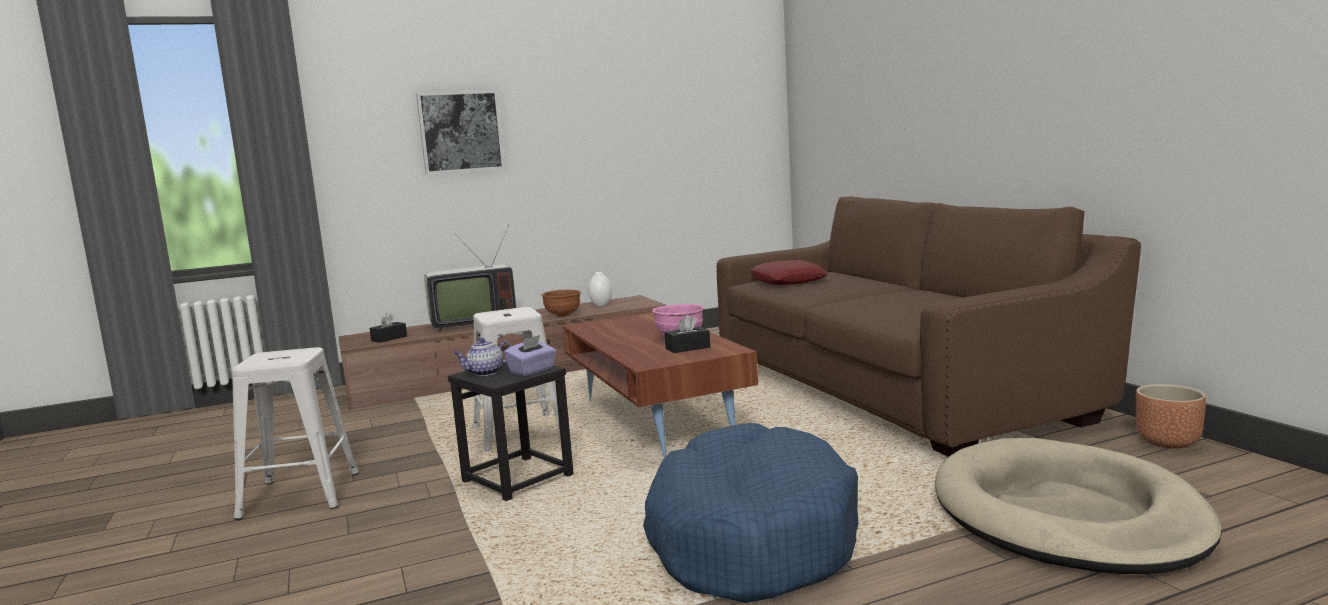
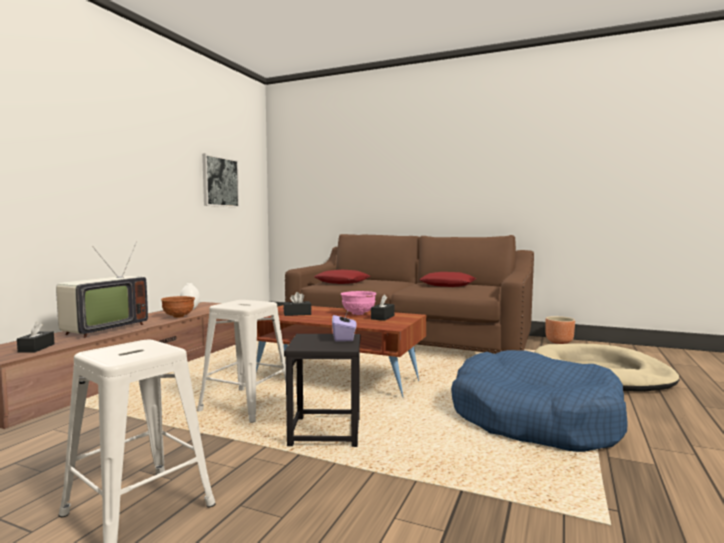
camera: 45 degrees left, 5 degrees down
picture [416,90,505,174] -> picture moved to [202,153,240,208]
teapot [453,338,511,376] -> none
none -> black tissue box [283,292,311,316]
none -> red pillow [419,272,476,287]

